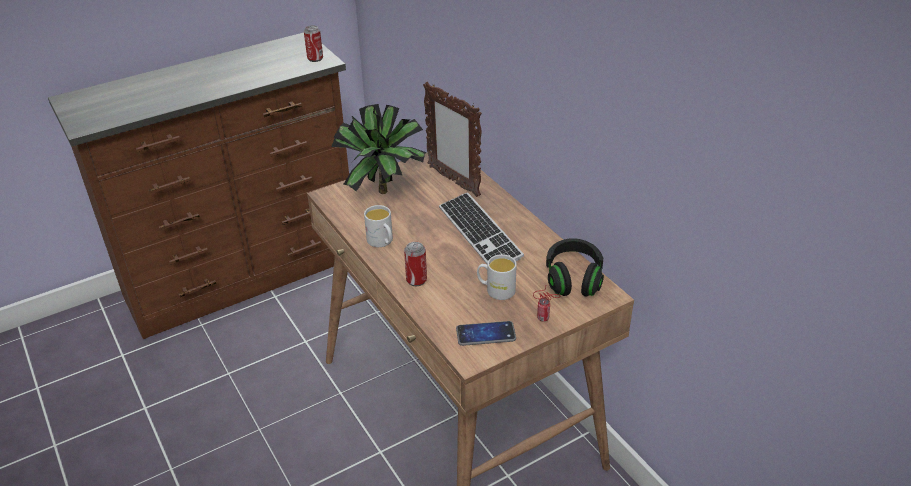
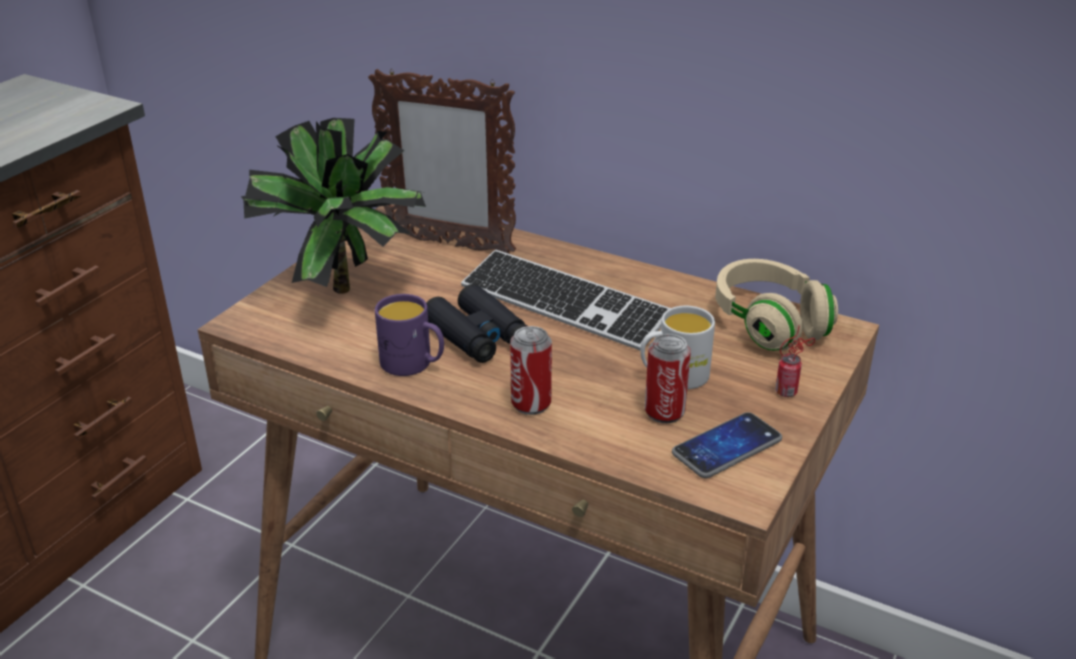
camera: 30 degrees left, 5 degrees down
can [304,25,323,62] -> can moved to [645,334,691,423]
white mug [364,205,393,247] -> purple mug [375,294,444,376]
black headphones [546,238,604,297] -> beige headphones [715,259,838,351]
none -> black binoculars [426,284,527,363]

